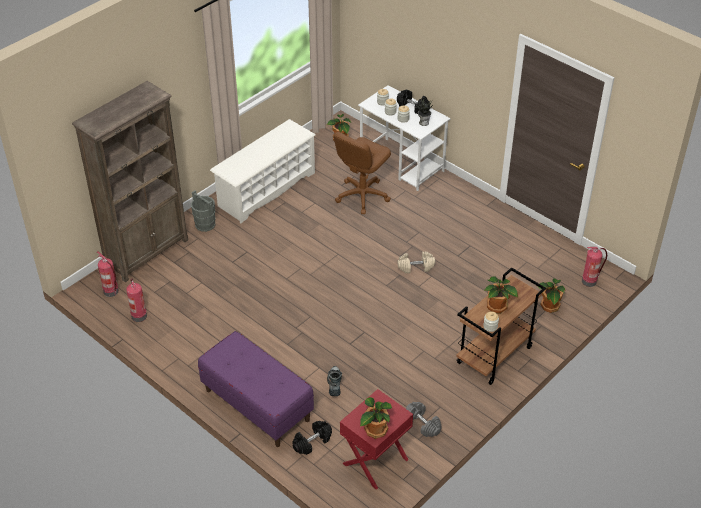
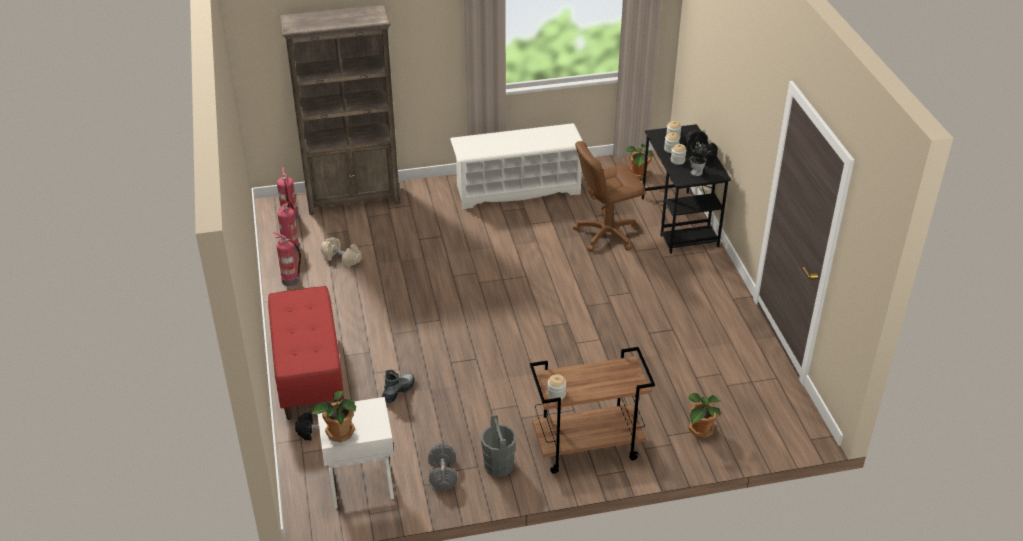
camera: 35 degrees right, 5 degrees down
grey bucket [191,190,215,232] -> grey bucket moved to [481,414,516,477]
purple bench [198,331,314,447] -> red bench [268,286,344,420]
red nightstand [340,389,413,490] -> white nightstand [317,397,394,509]
white desk [358,85,450,191] -> black desk [642,124,731,254]
beige dumbbell [398,251,435,274] -> beige dumbbell moved to [321,237,362,267]
potted plant [484,276,518,313] -> none
fire extinguisher [582,247,607,287] -> fire extinguisher moved to [274,232,301,286]

